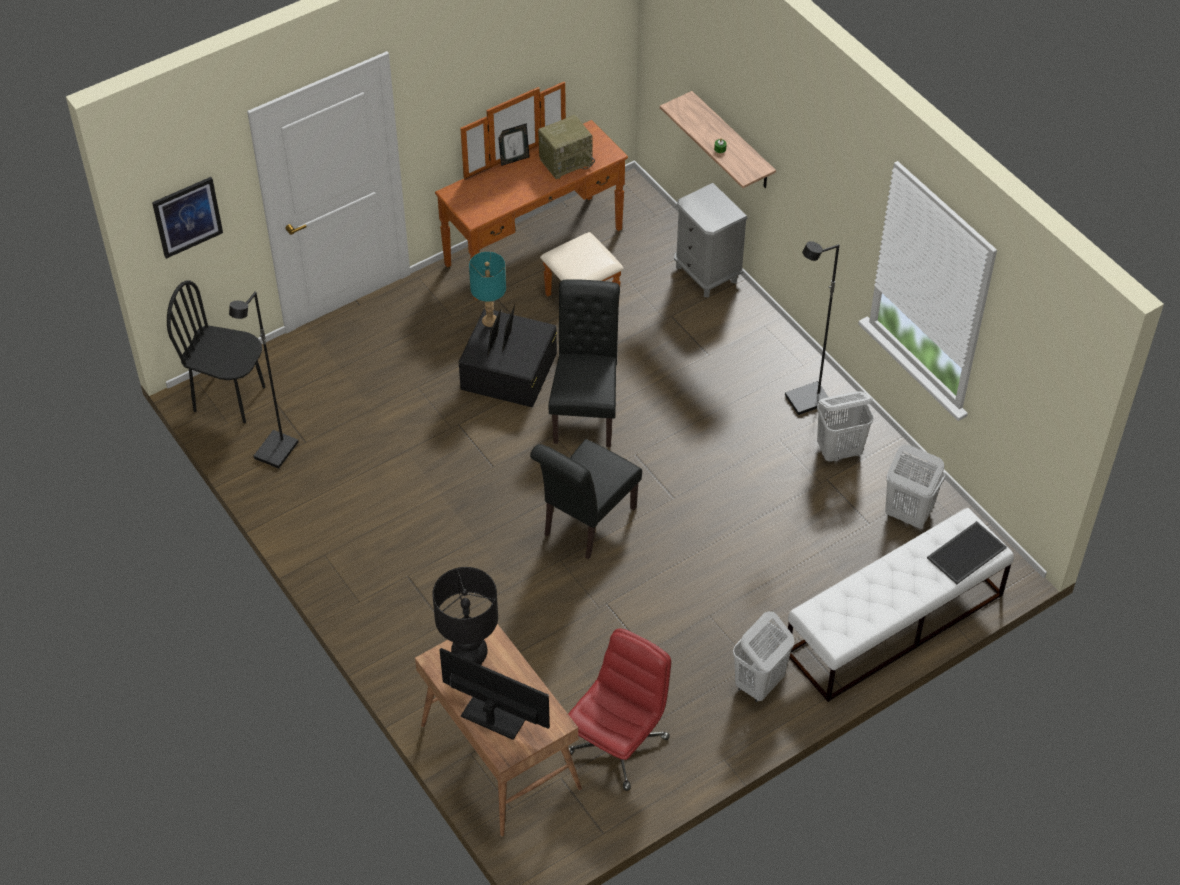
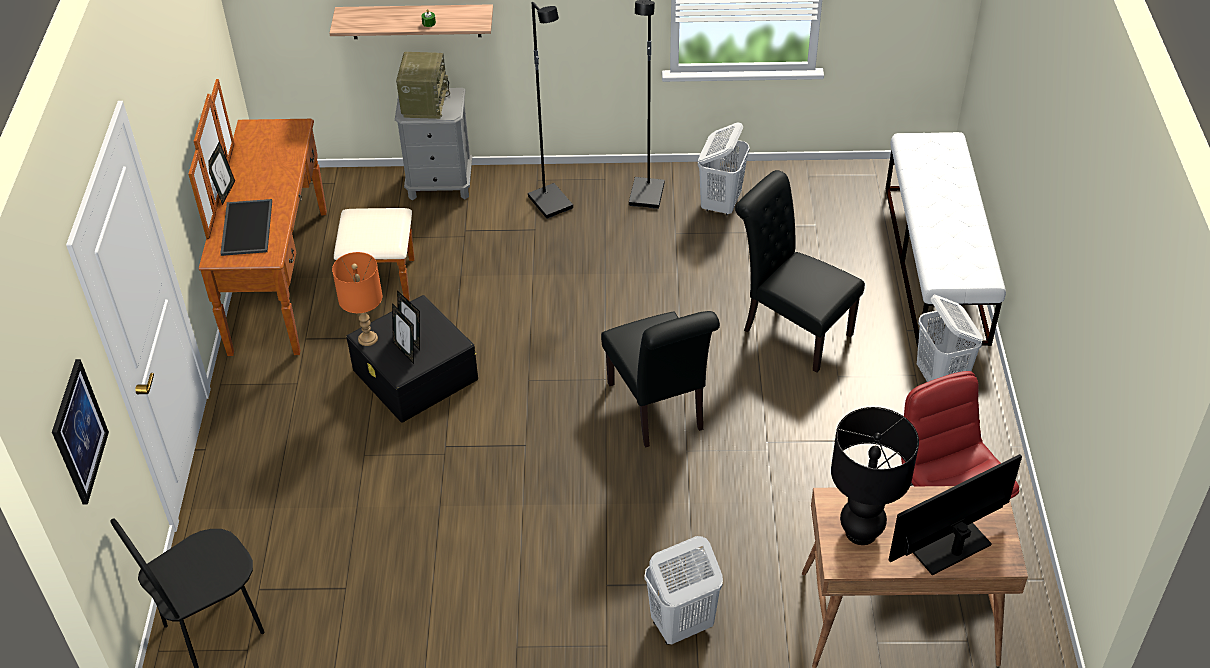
camera: 55 degrees left, 5 degrees down
black floor lamp [229,291,298,469] -> black floor lamp moved to [528,2,573,219]
turquoise table lamp [469,252,506,327] -> orange table lamp [332,252,382,346]
radio [538,115,595,179] -> radio moved to [396,52,450,119]
black chair [549,279,620,447] -> black chair moved to [735,170,865,373]
white laundry basket [885,445,945,528] -> white laundry basket moved to [645,536,723,645]
tray [927,521,1007,584] -> tray moved to [220,199,272,256]

